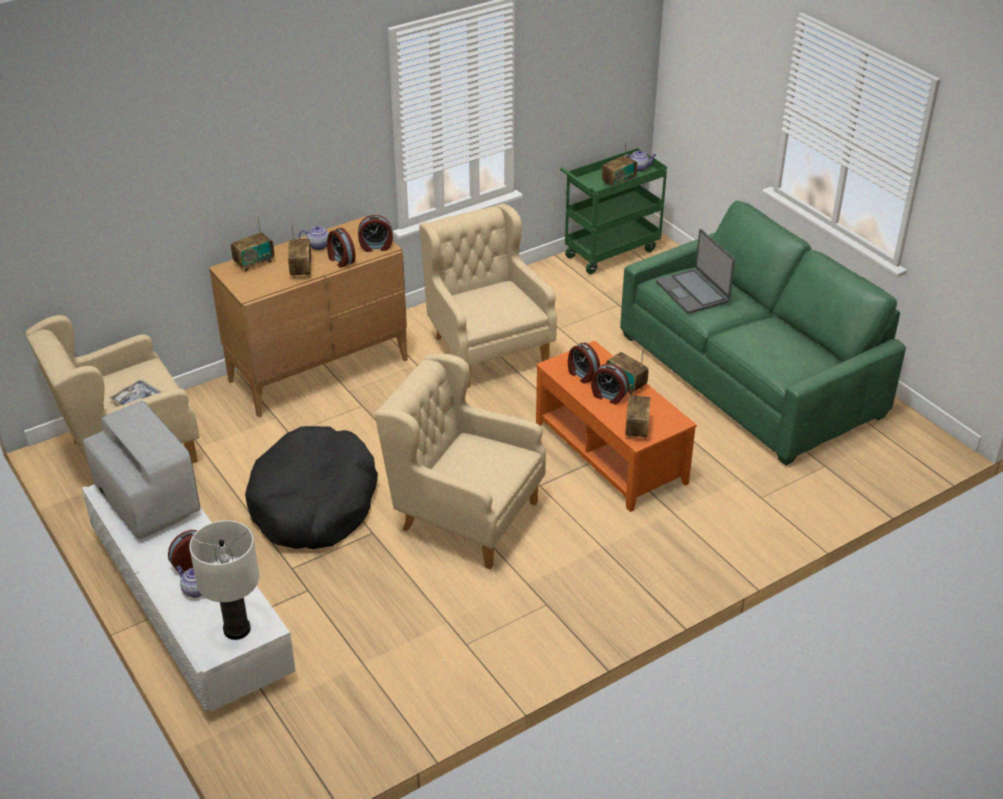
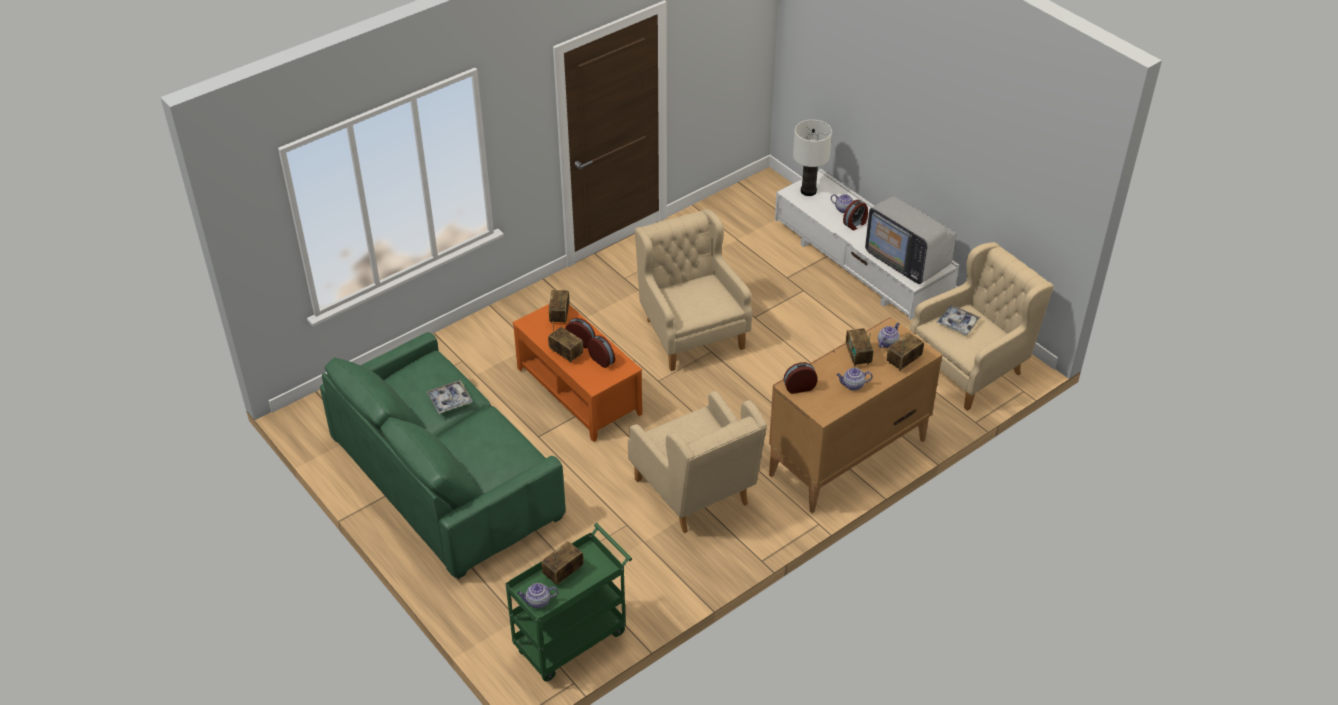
camera: 175 degrees right, 5 degrees up
black dog bed [245,426,378,549] -> none
alarm clock [327,228,356,268] -> none
beige armchair [375,354,546,570] -> beige armchair turned 135 degrees counterclockwise [635,209,752,371]
laptop [656,229,735,314] -> none
none -> tray [427,380,473,414]
none -> teapot [878,322,900,348]

